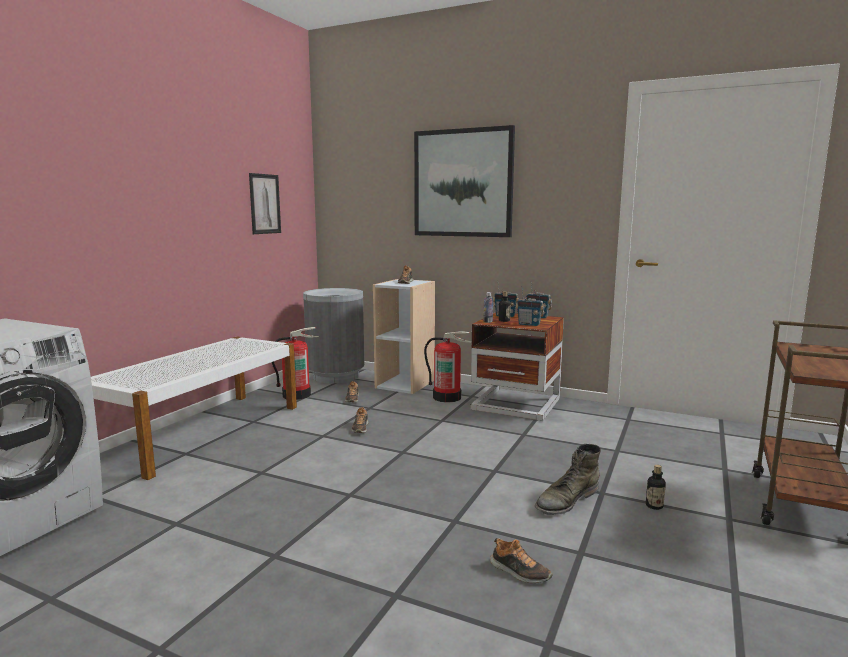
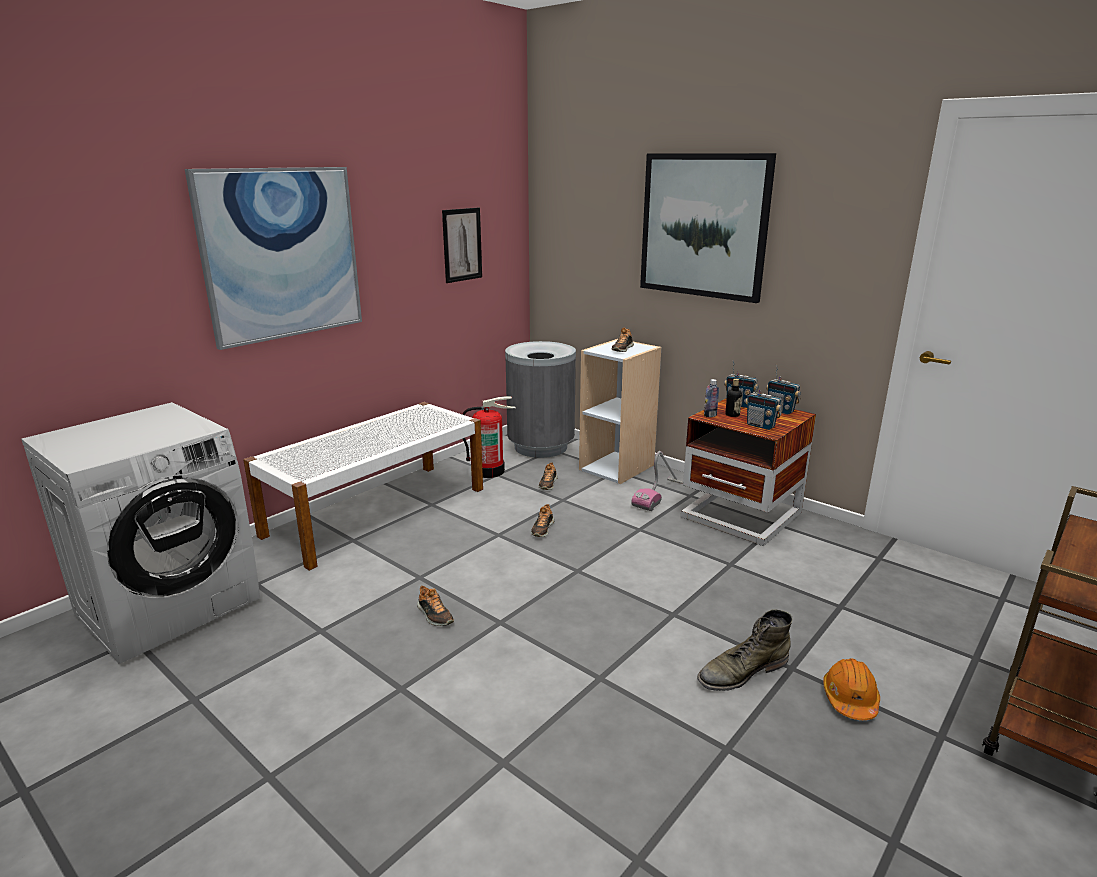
camera: 15 degrees right, 10 degrees up
fire extinguisher [424,331,472,402] -> vacuum cleaner [631,451,684,511]
shoe [490,538,553,583] -> shoe moved to [417,585,454,626]
bottle [646,465,666,510] -> orange hard hat [823,658,880,720]
none -> picture [185,167,362,350]

